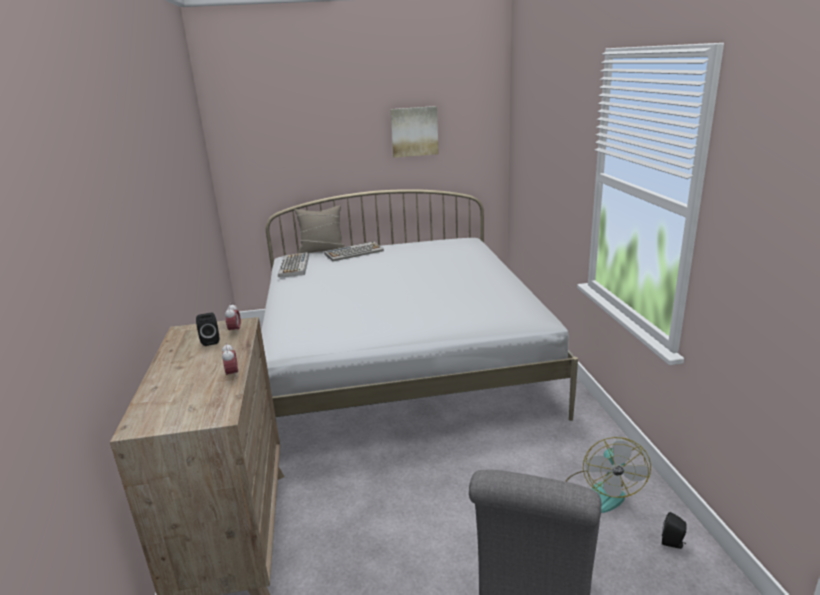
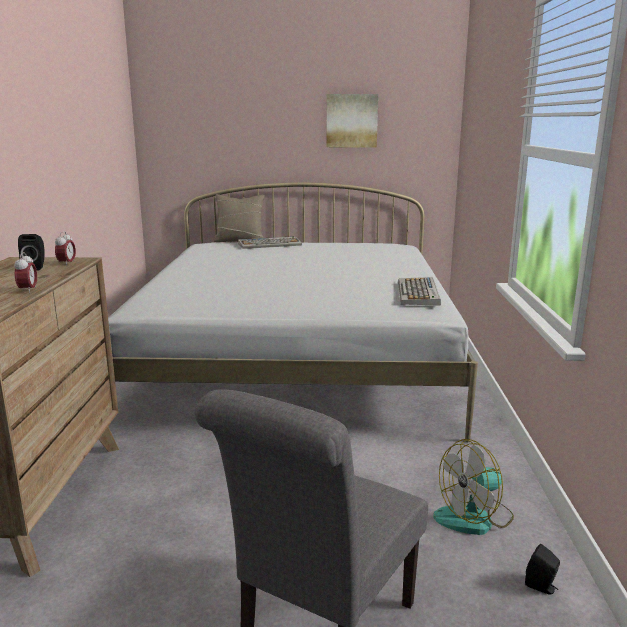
camera: 10 degrees right, 5 degrees down
keyboard [278,252,309,277] -> keyboard moved to [398,277,441,306]
fan [566,437,651,513] -> fan turned 45 degrees clockwise [433,439,514,535]

